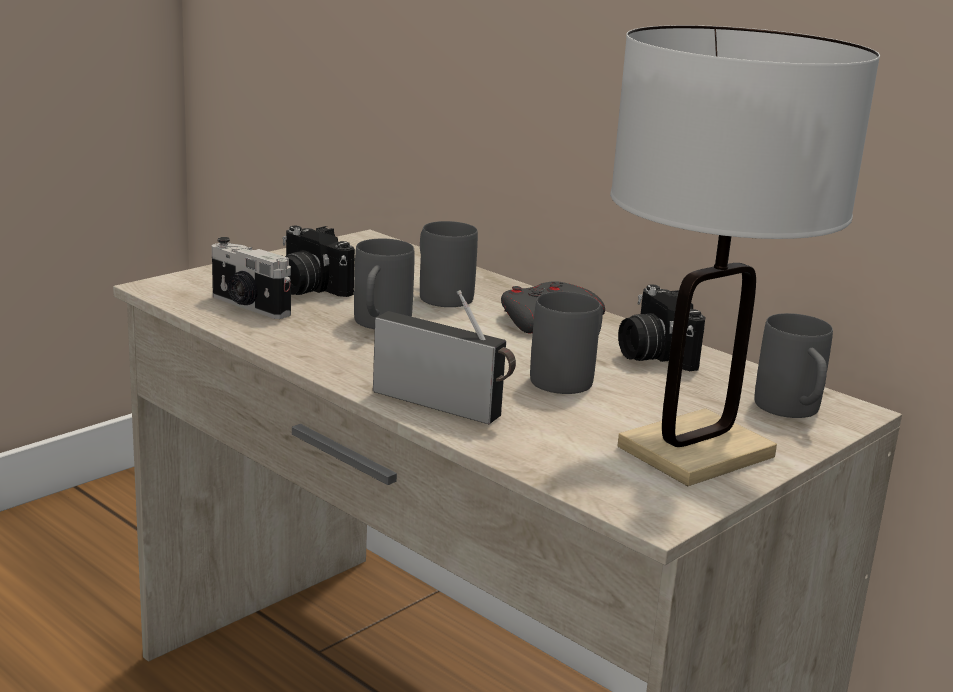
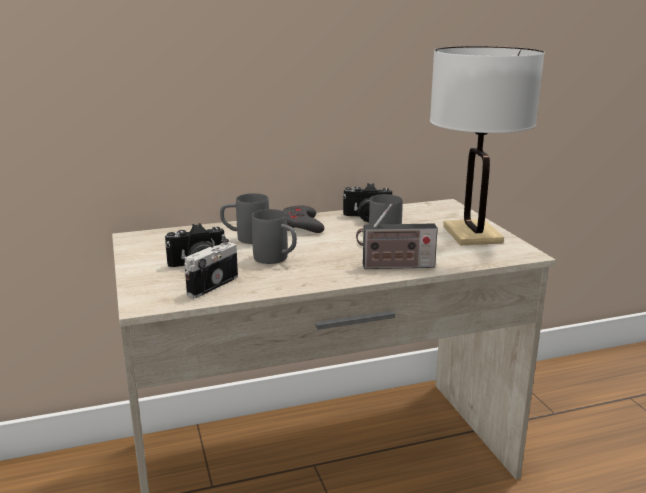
camera: 60 degrees left, 0 degrees up
camera [212,237,291,319] -> camera turned 150 degrees clockwise [184,238,238,298]
radio [373,290,516,424] -> radio turned 150 degrees counterclockwise [356,204,438,269]
grey mug [755,313,833,418] -> none

